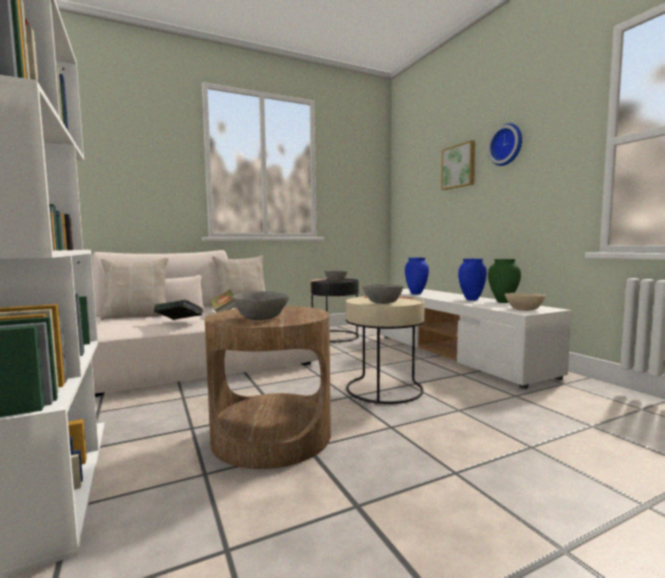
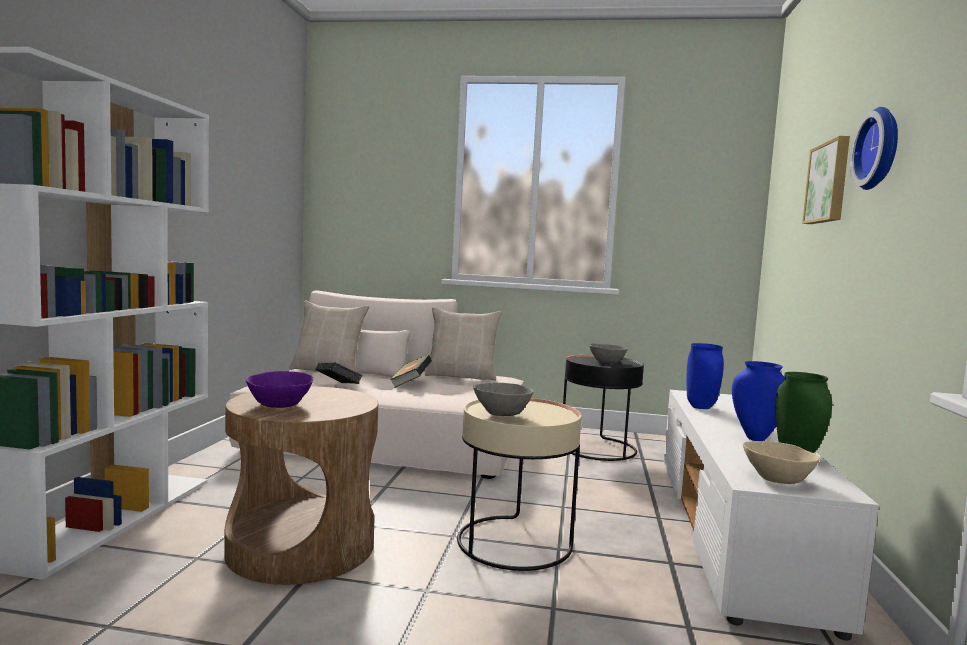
camera: 35 degrees right, 0 degrees up
grey bowl [232,291,290,320] -> purple bowl [246,371,314,408]

